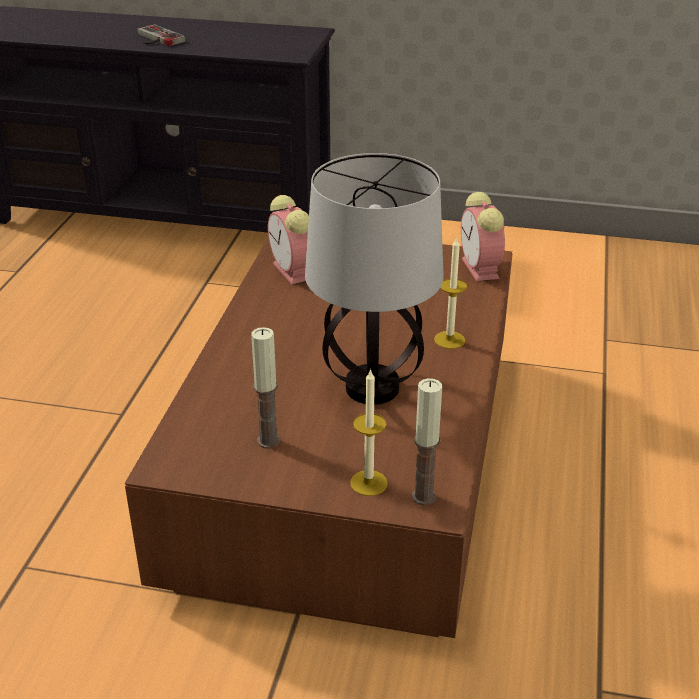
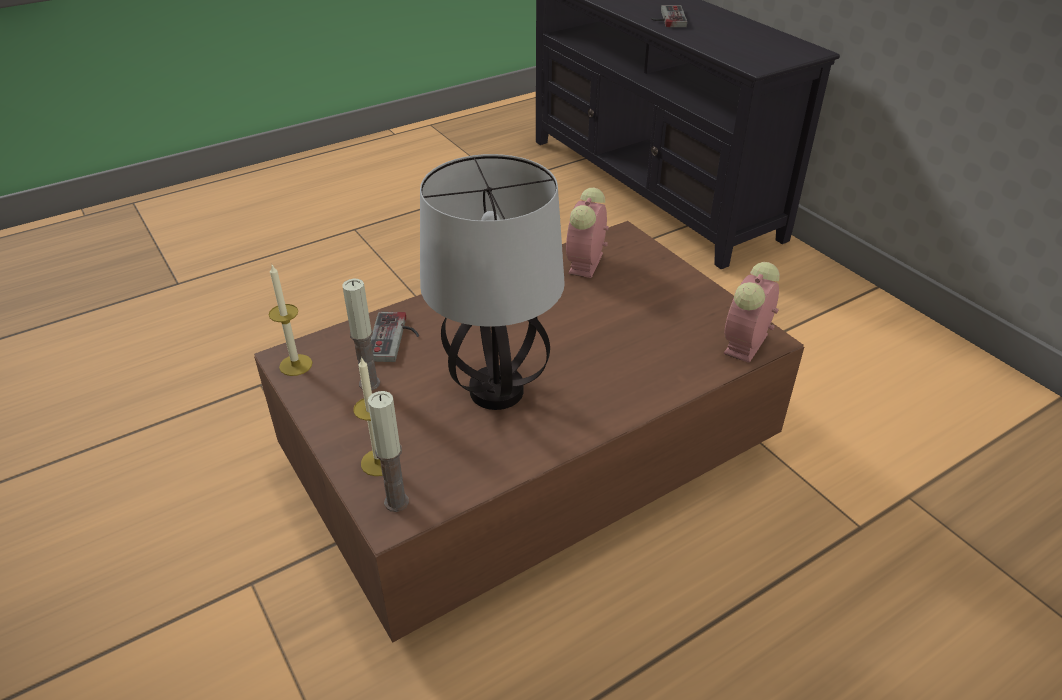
camera: 45 degrees right, 5 degrees up
candle [434,237,467,349] -> candle moved to [269,265,313,376]
none -> game controller [371,312,419,362]

